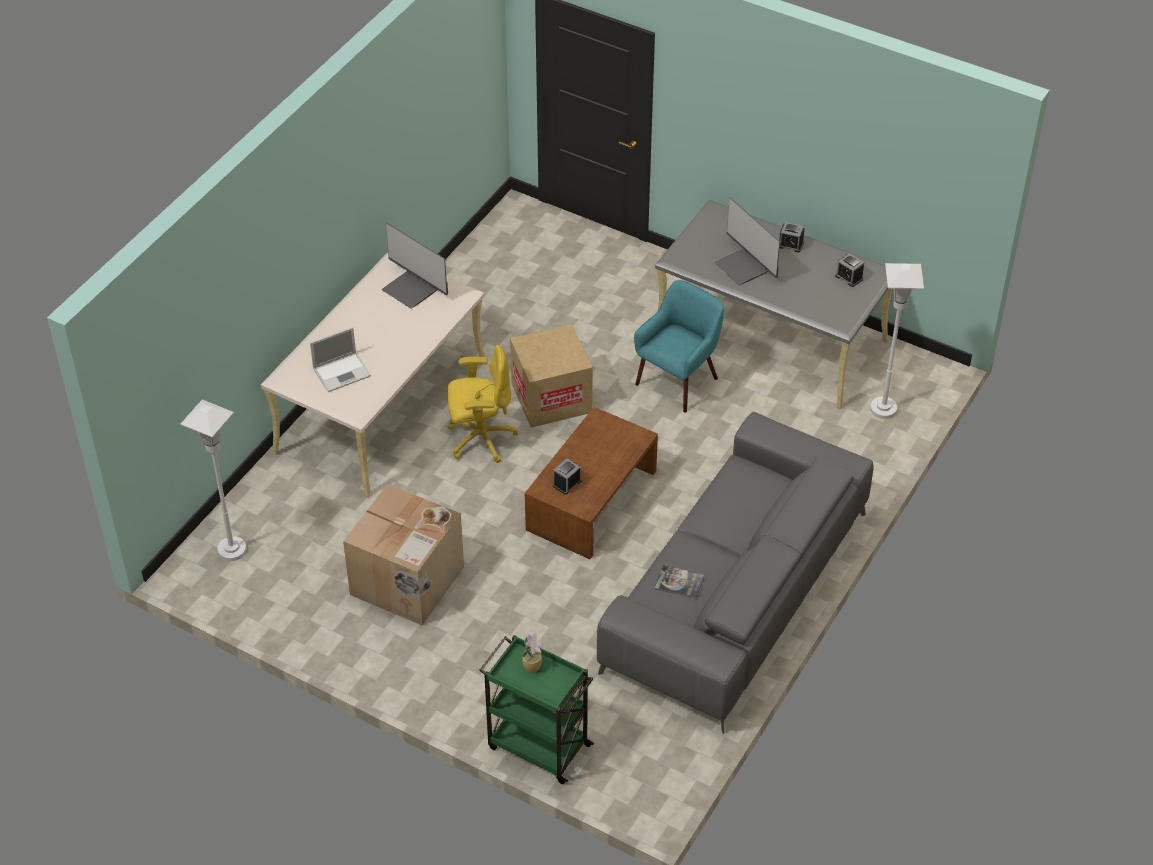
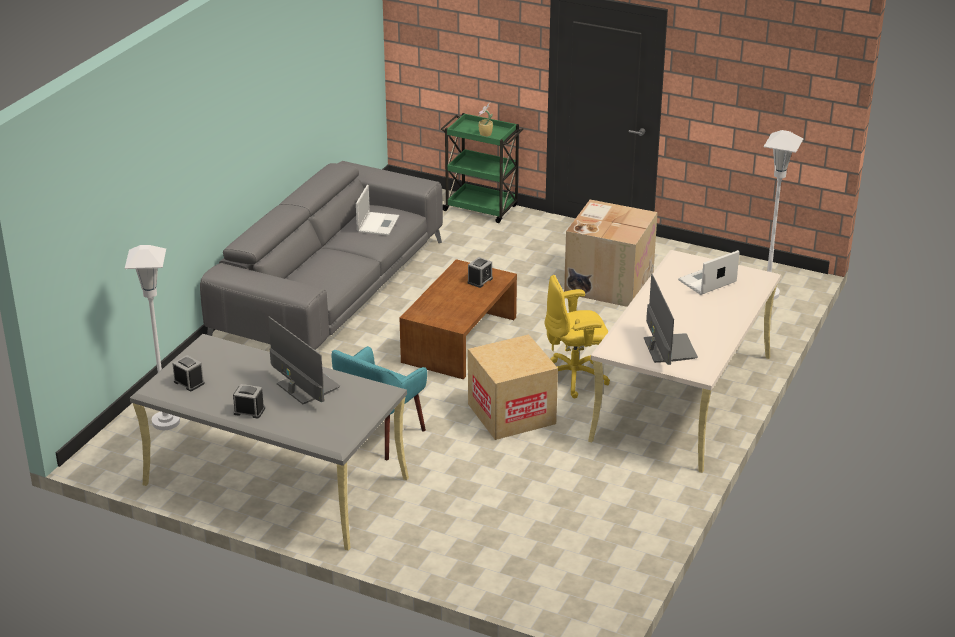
camera: 175 degrees right, 15 degrees down
monitor [381,222,448,309] -> monitor turned 45 degrees clockwise [644,274,698,365]
book [655,565,705,599] -> laptop [356,185,399,236]

